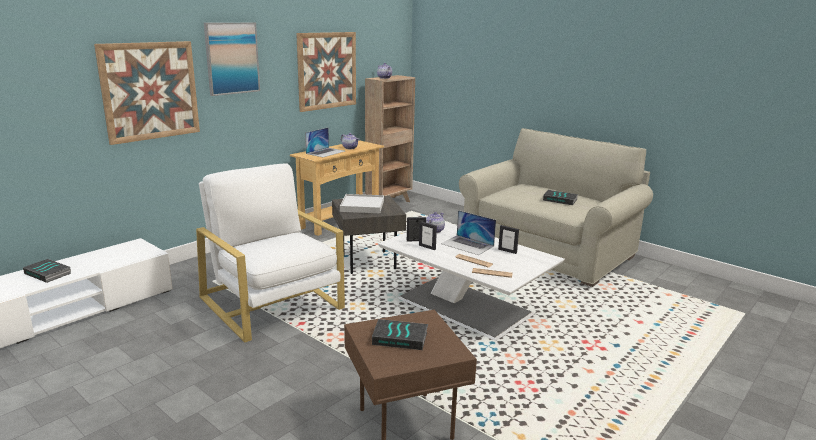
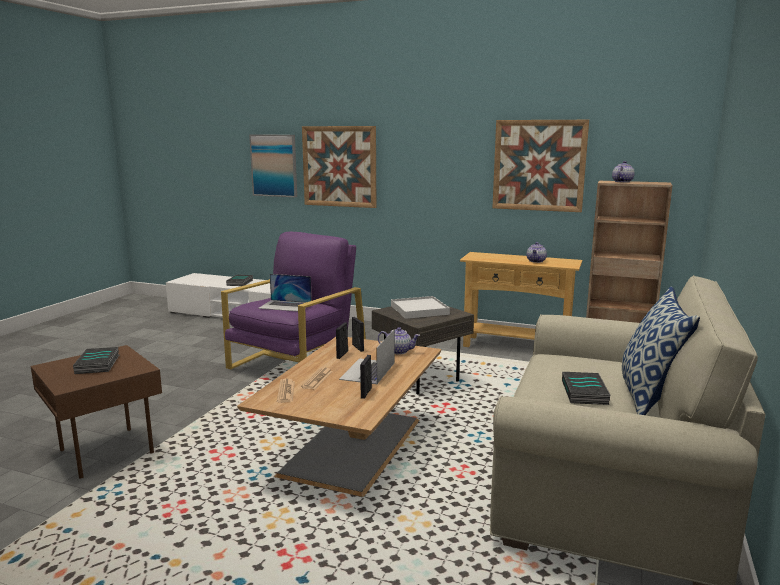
camera: 70 degrees right, 5 degrees down
white armchair [196,164,345,343] -> purple armchair [221,232,366,370]
picture [204,22,260,96] -> picture moved to [249,135,297,197]
laptop [305,128,345,157] -> laptop moved to [258,274,312,312]
white coffee table [378,222,565,341] -> brown coffee table [237,337,441,497]
none -> pillow [622,286,700,415]

